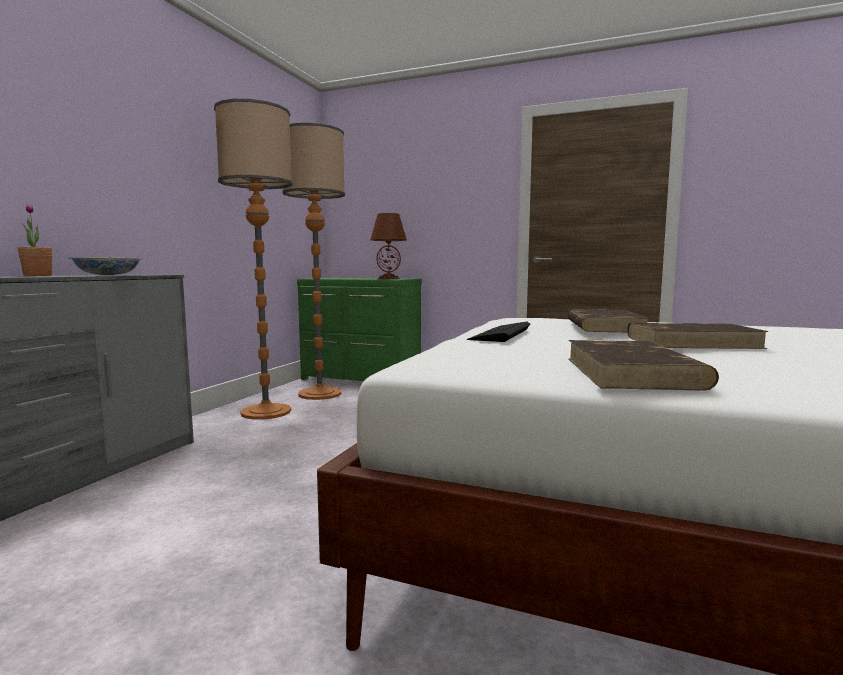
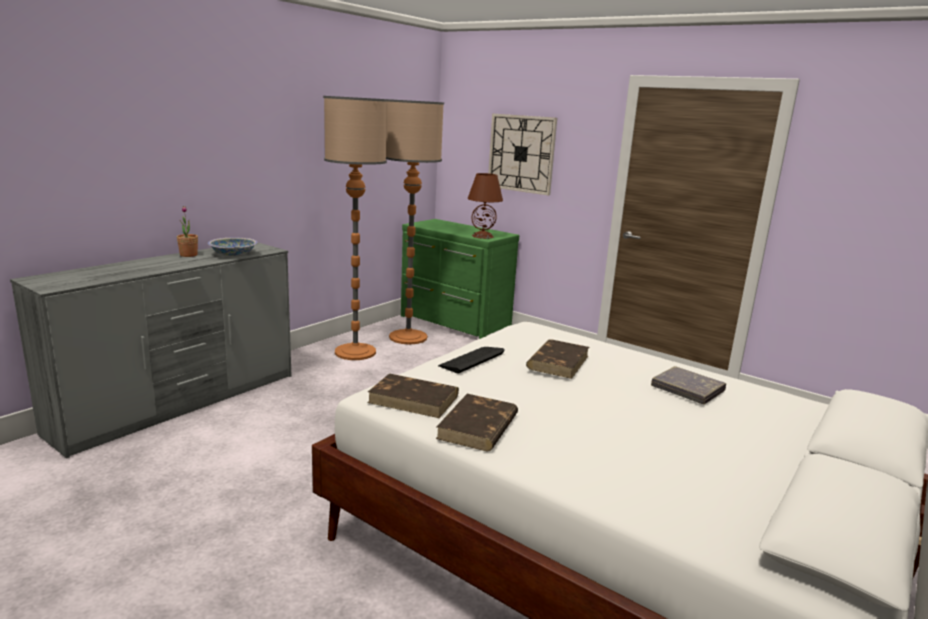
camera: 15 degrees right, 10 degrees up
brown book [627,323,769,349] -> brown book moved to [367,374,459,418]
none -> wall clock [488,114,557,196]
none -> grey book [651,366,726,404]

